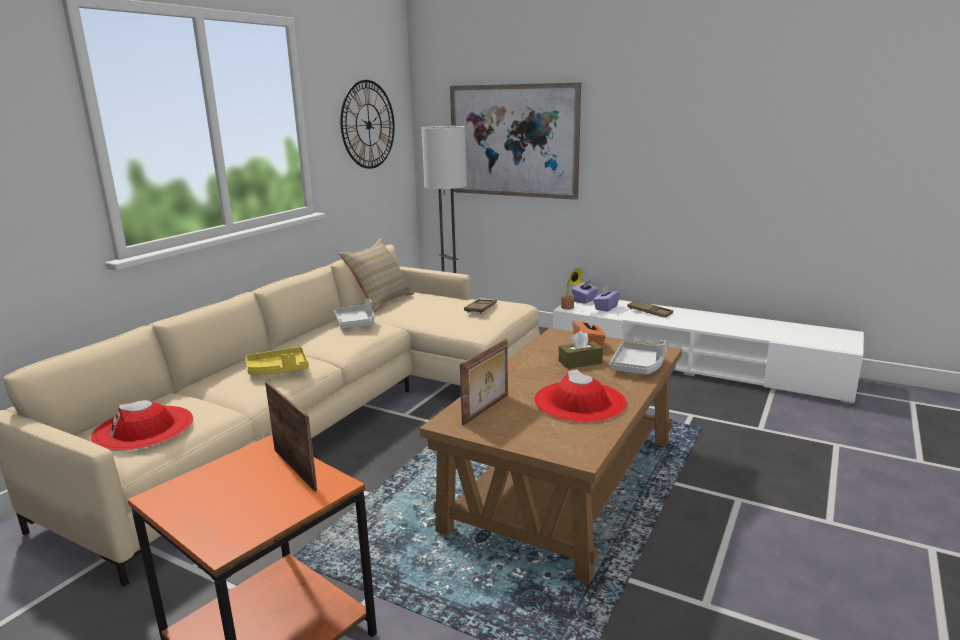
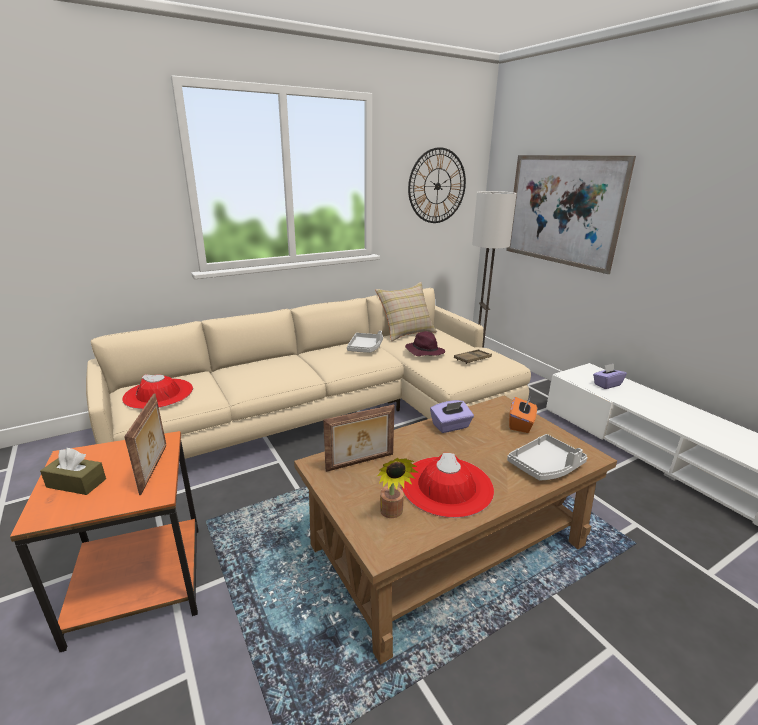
camera: 30 degrees right, 5 degrees up
yellow tray [245,347,309,375] -> none
brown tissue box [559,331,603,369] -> brown tissue box moved to [40,448,106,495]
potted plant [561,267,585,309] -> potted plant moved to [377,458,418,518]
purple tissue box [572,280,599,304] -> purple tissue box moved to [430,400,474,433]
brown tray [627,300,673,318] -> none
none -> purple hat [405,331,445,356]

